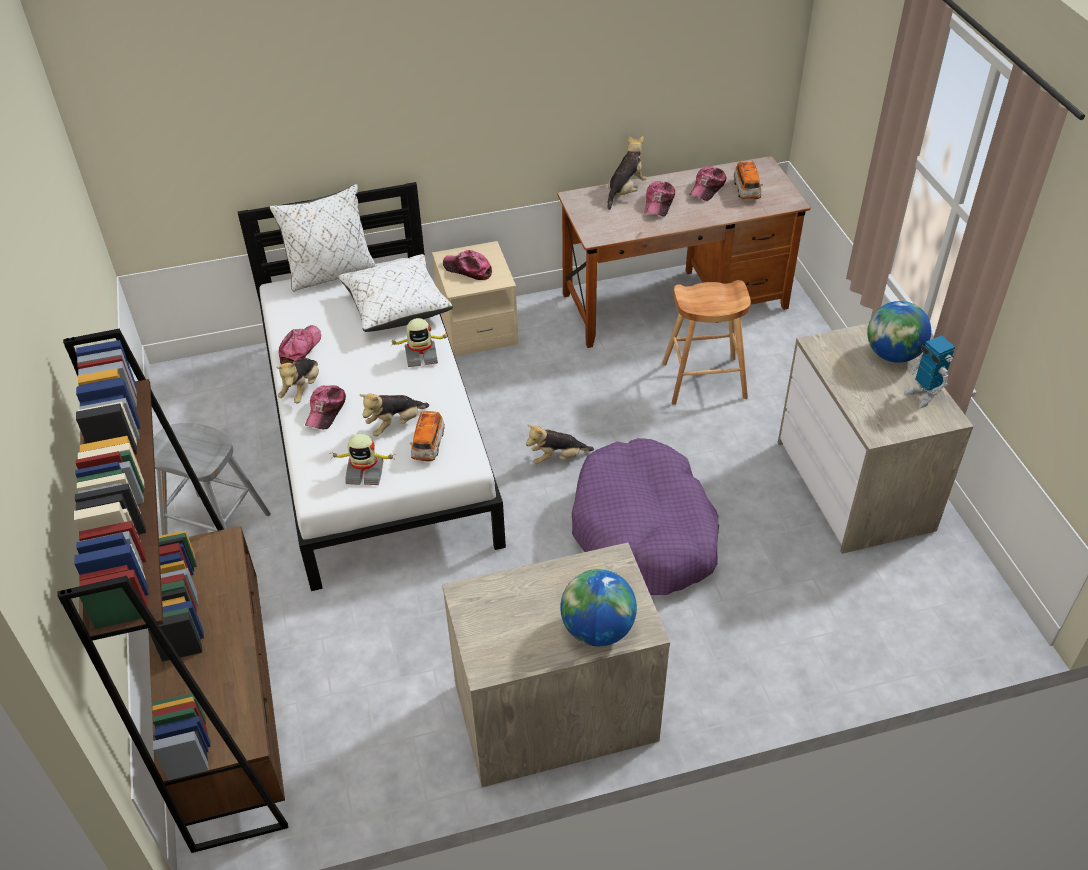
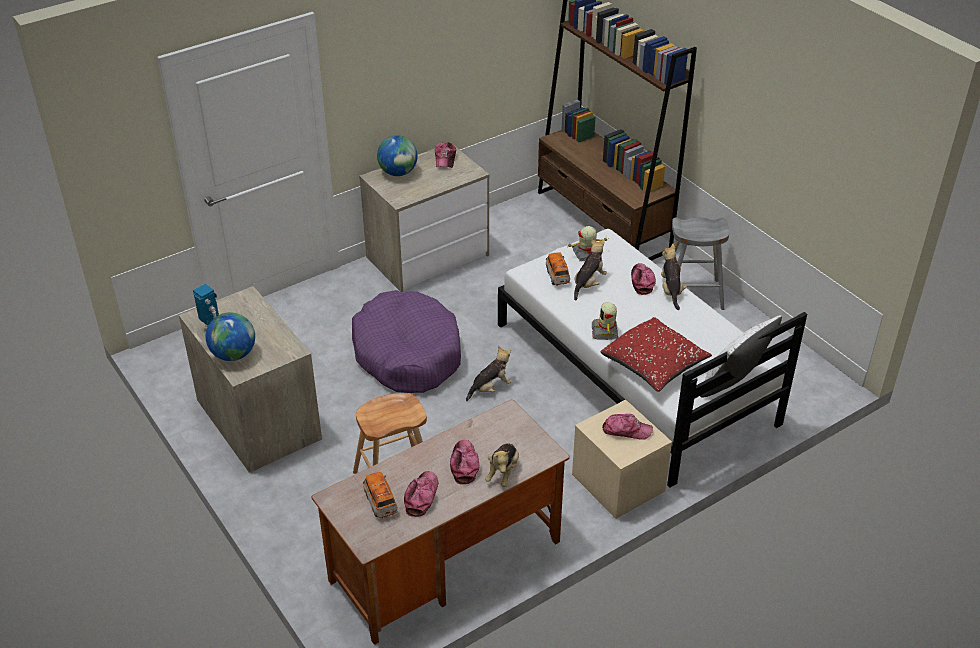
camera: 160 degrees right, 5 degrees down
cap [279,325,321,364] -> cap moved to [435,142,456,168]
white pillow [339,254,453,332] -> red pillow [600,317,712,392]
toy robot [389,318,449,367] -> toy robot turned 60 degrees counterclockwise [592,302,618,340]

